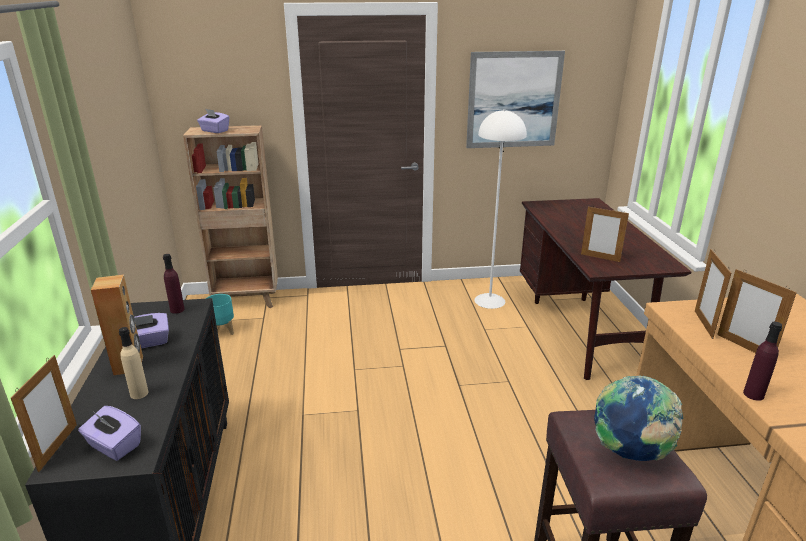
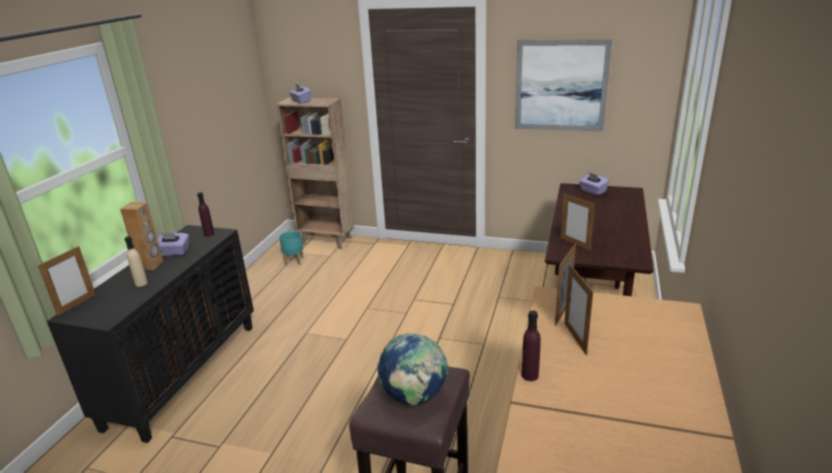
camera: 25 degrees right, 0 degrees up
purple tissue box [78,406,141,461] -> purple tissue box moved to [579,172,609,195]
white floor lamp [474,109,527,309] -> none

